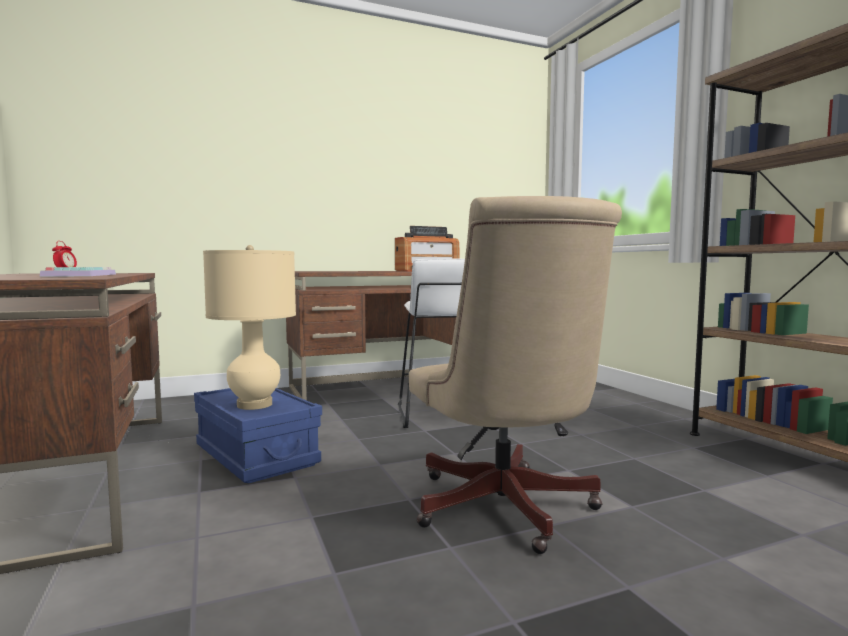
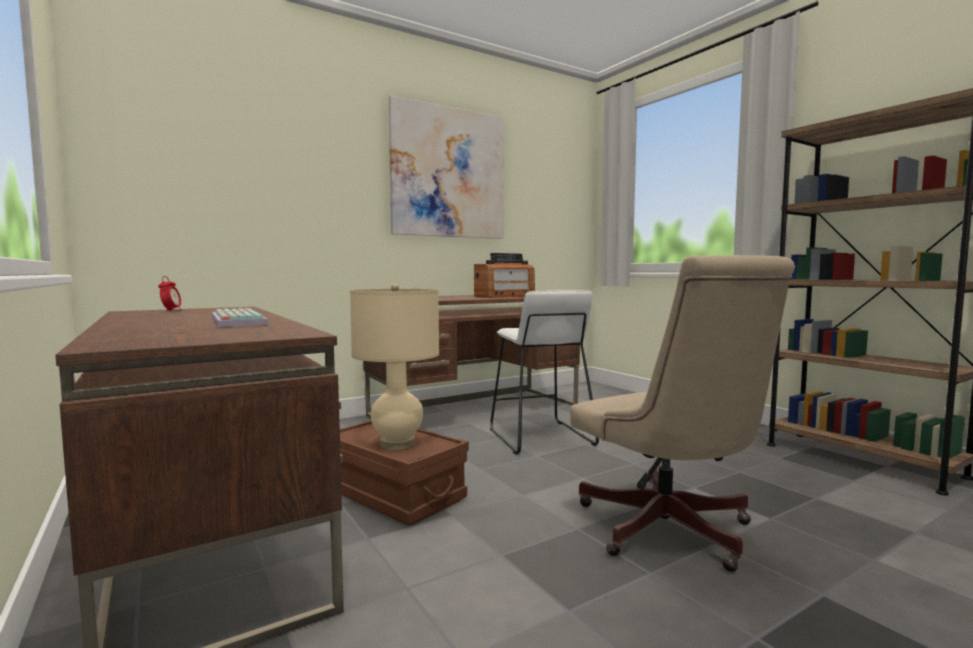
camera: 10 degrees left, 0 degrees up
blue storage box [194,388,322,483] -> brown storage box [340,421,469,525]
none -> picture [389,96,504,239]

